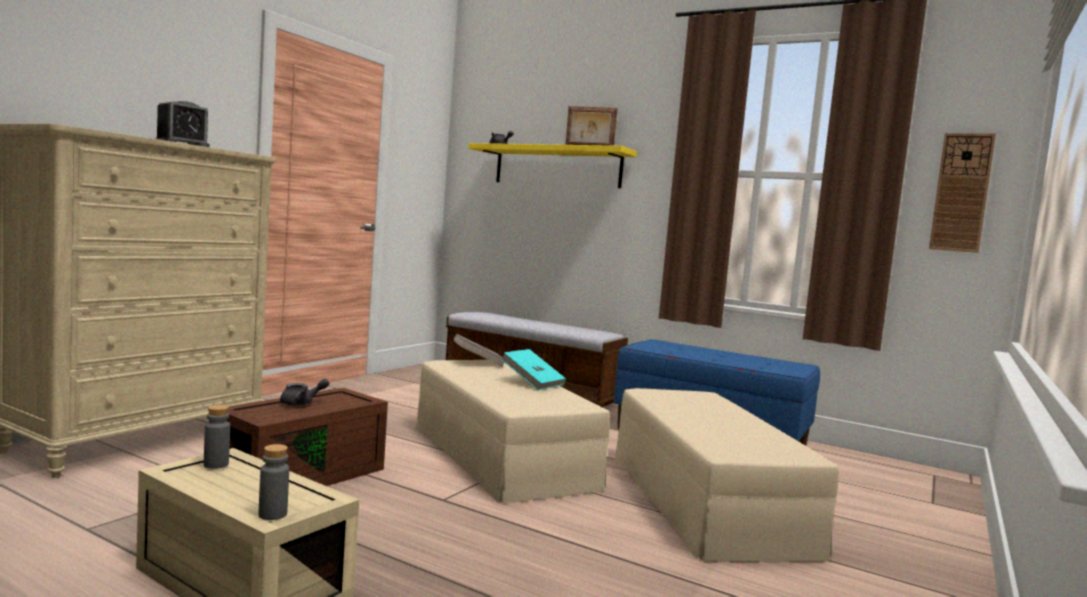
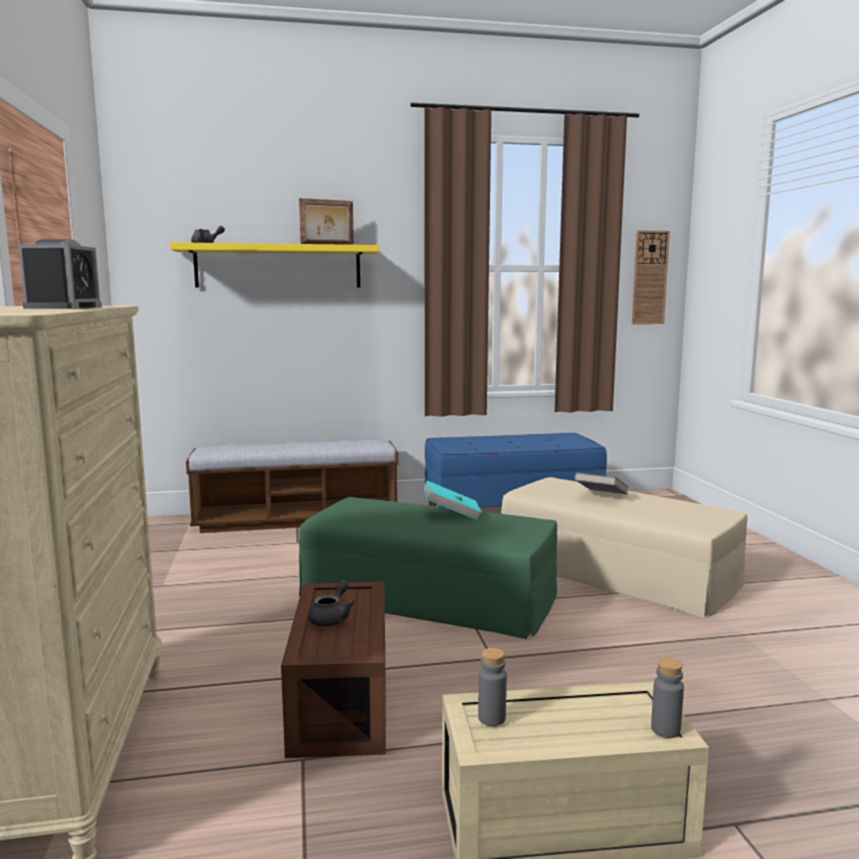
camera: 40 degrees left, 5 degrees up
beige ottoman [416,360,610,503] -> green ottoman [299,497,557,639]
grey book [453,334,504,367] -> grey book moved to [574,472,628,495]

